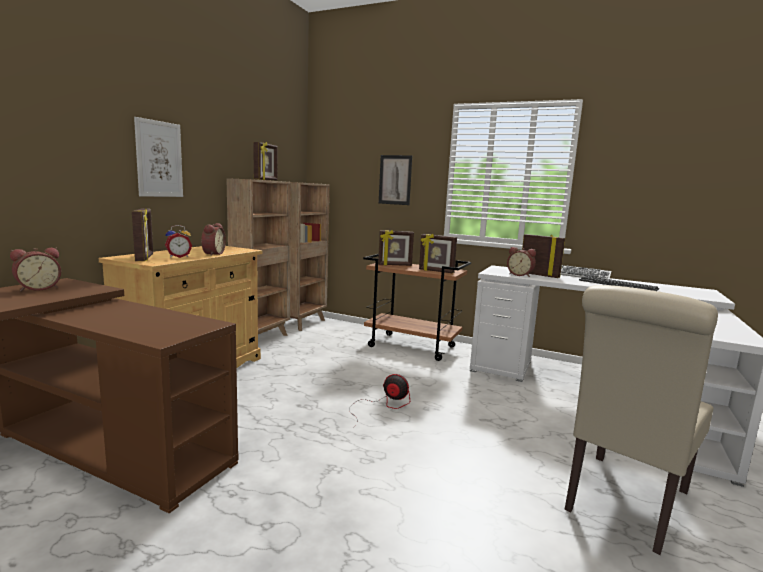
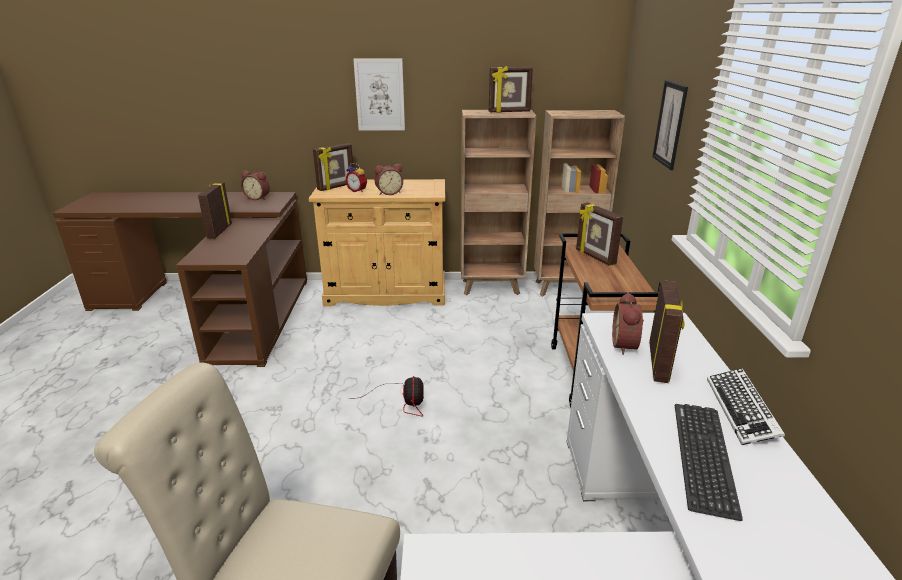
camera: 65 degrees right, 15 degrees up
picture frame [419,234,457,273] -> picture frame moved to [198,182,232,239]

